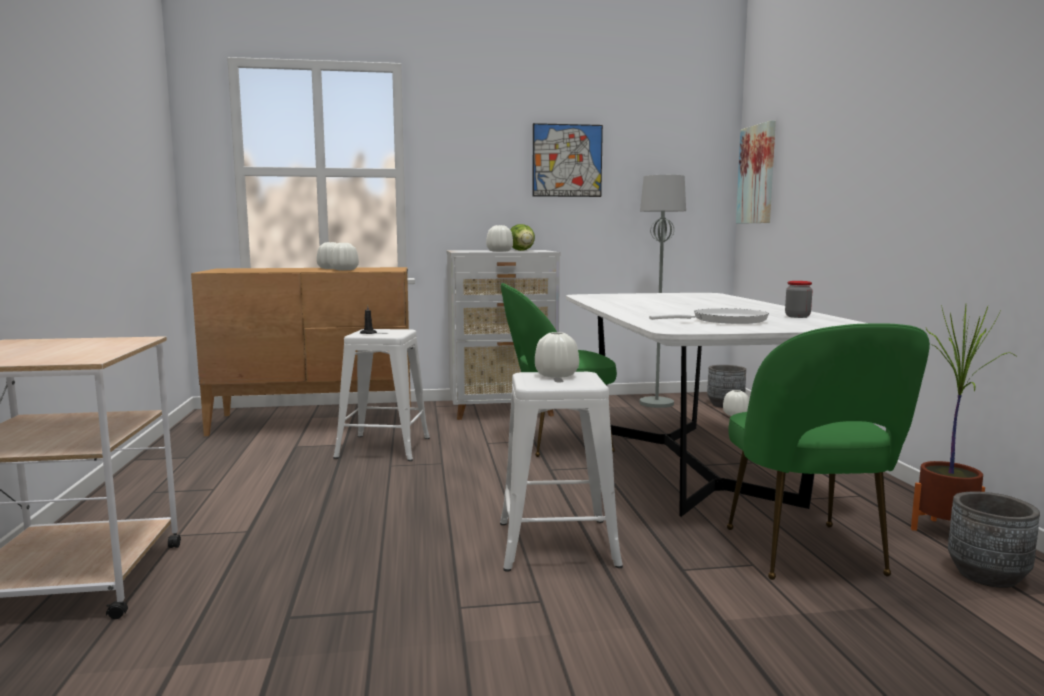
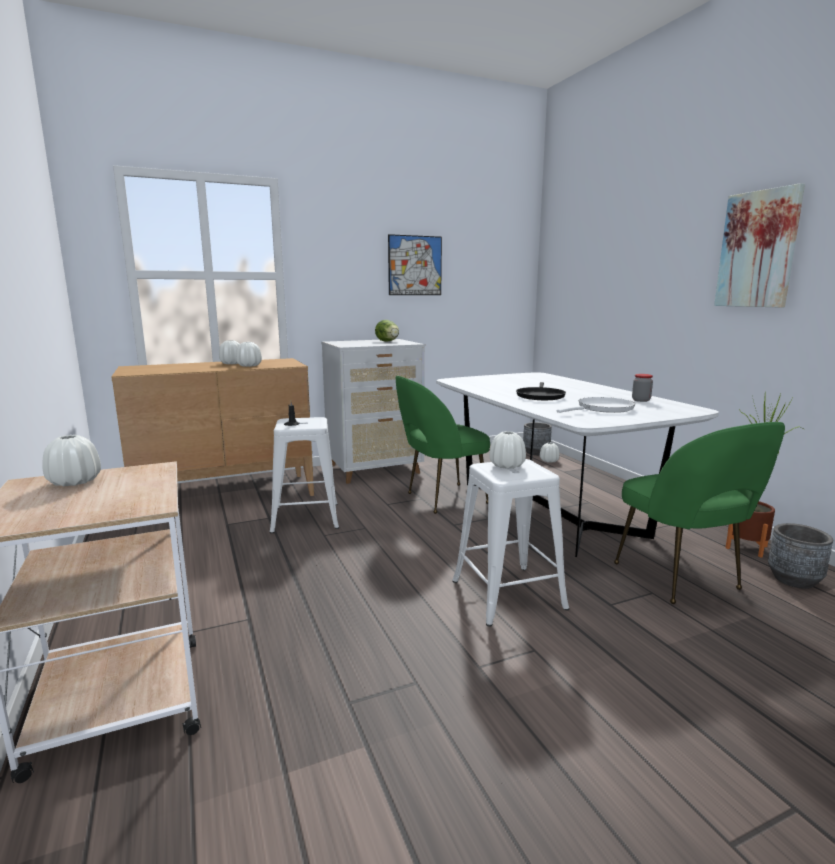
camera: 15 degrees left, 5 degrees up
white vase [486,225,513,252] -> white vase moved to [42,435,101,486]
grey floor lamp [640,175,686,408] -> none
picture [736,120,776,224] -> picture moved to [714,183,805,308]
none -> black frying pan [516,382,566,400]

